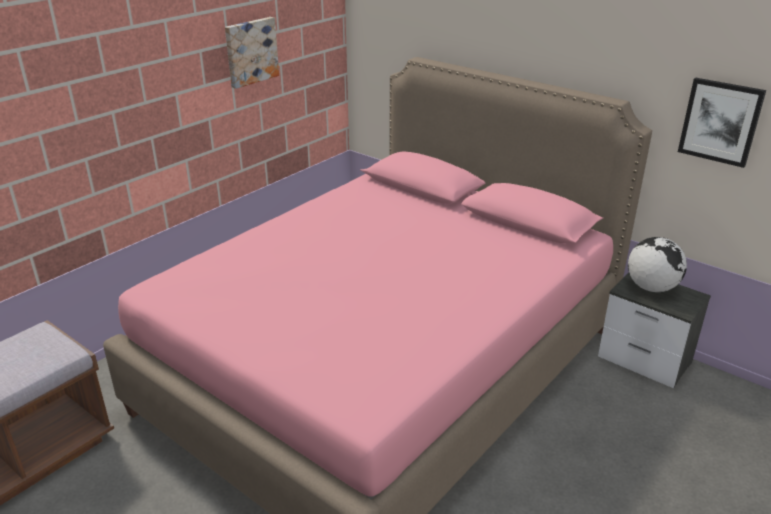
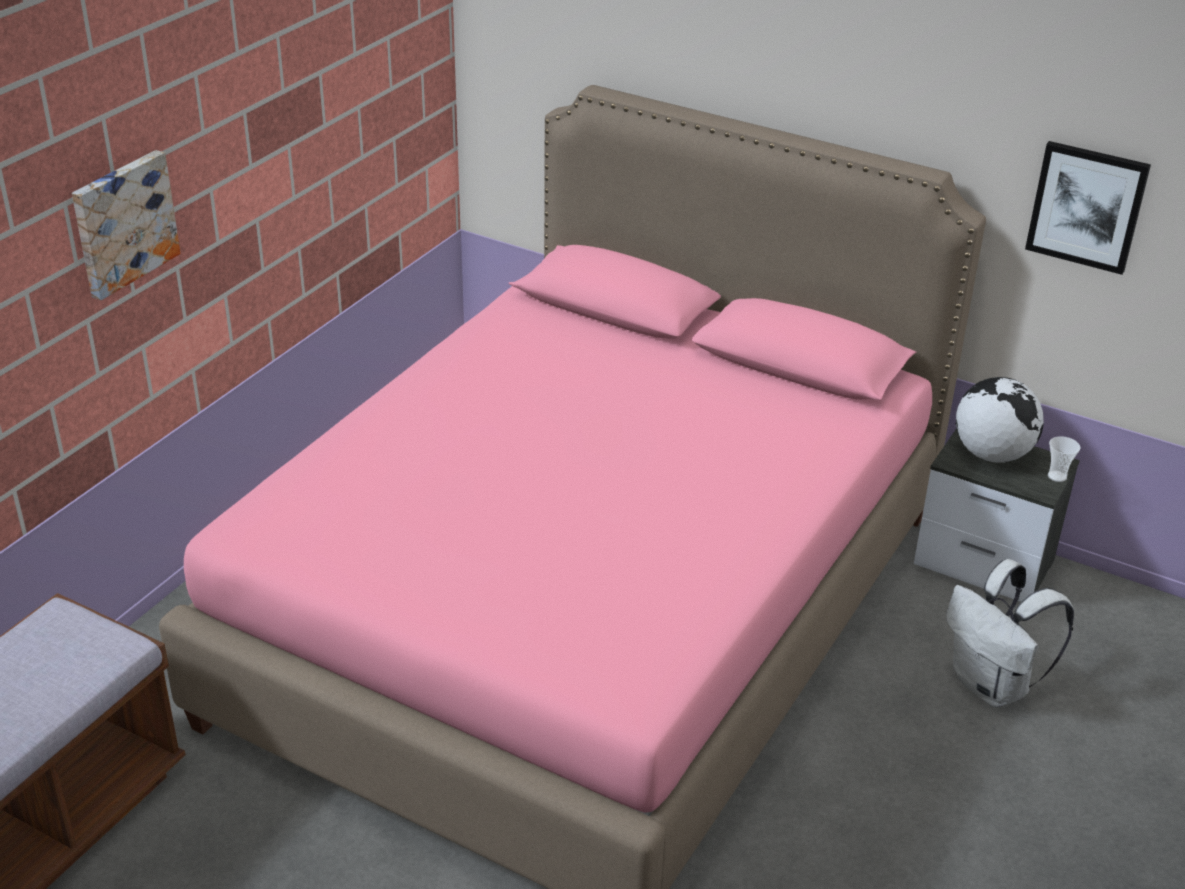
camera: 10 degrees left, 5 degrees up
picture [225,17,279,89] -> picture moved to [72,150,180,300]
none -> white backpack [946,559,1074,707]
none -> cup [1048,436,1080,482]

